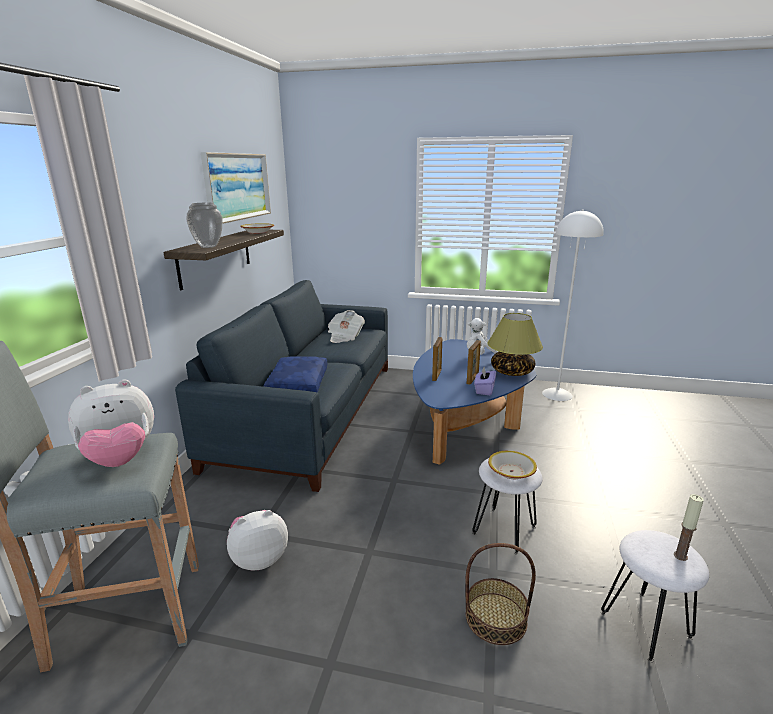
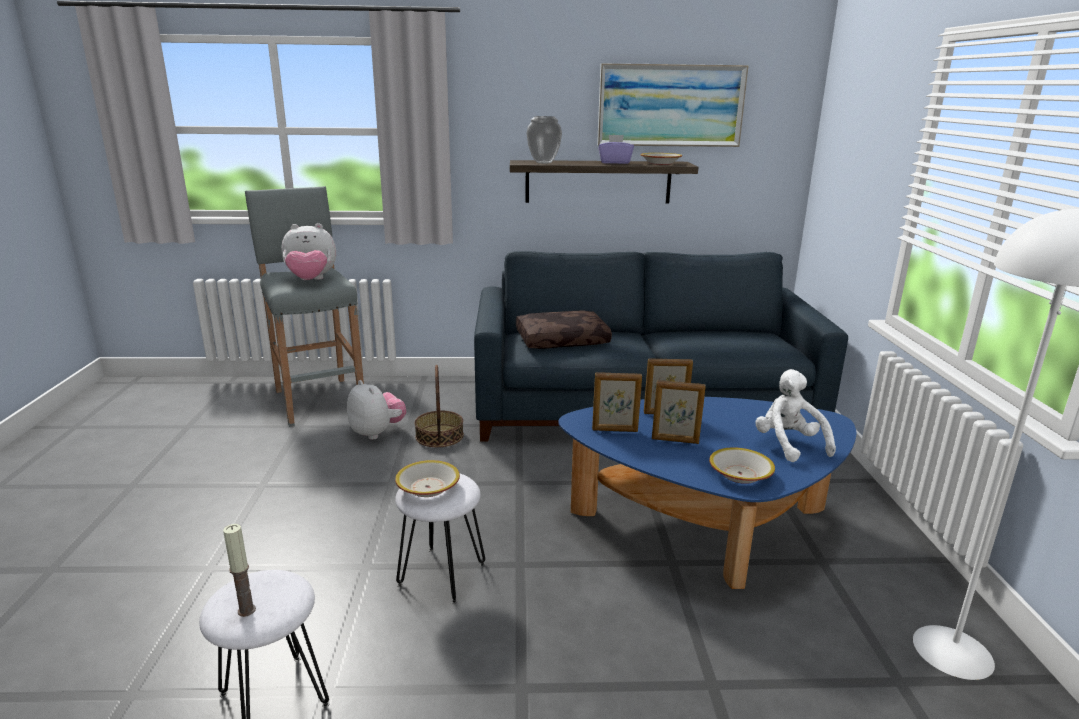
camera: 75 degrees right, 0 degrees up
plush toy [68,380,154,467] -> plush toy turned 60 degrees counterclockwise [281,223,336,280]
blue pillow [263,356,327,393] -> brown pillow [516,311,612,349]
newspaper [328,310,365,343] -> none
basket [465,543,536,645] -> basket moved to [415,365,464,447]
purple tissue box [474,367,496,395] -> purple tissue box moved to [598,135,634,164]
table lamp [487,313,543,376] -> bowl [709,448,775,484]
none -> picture frame [592,372,642,432]

